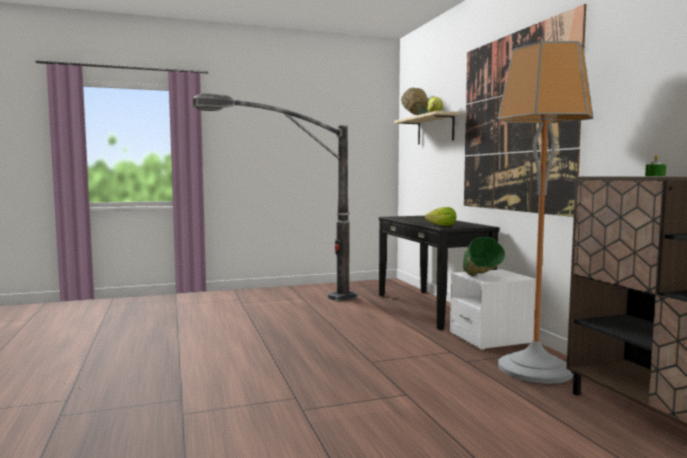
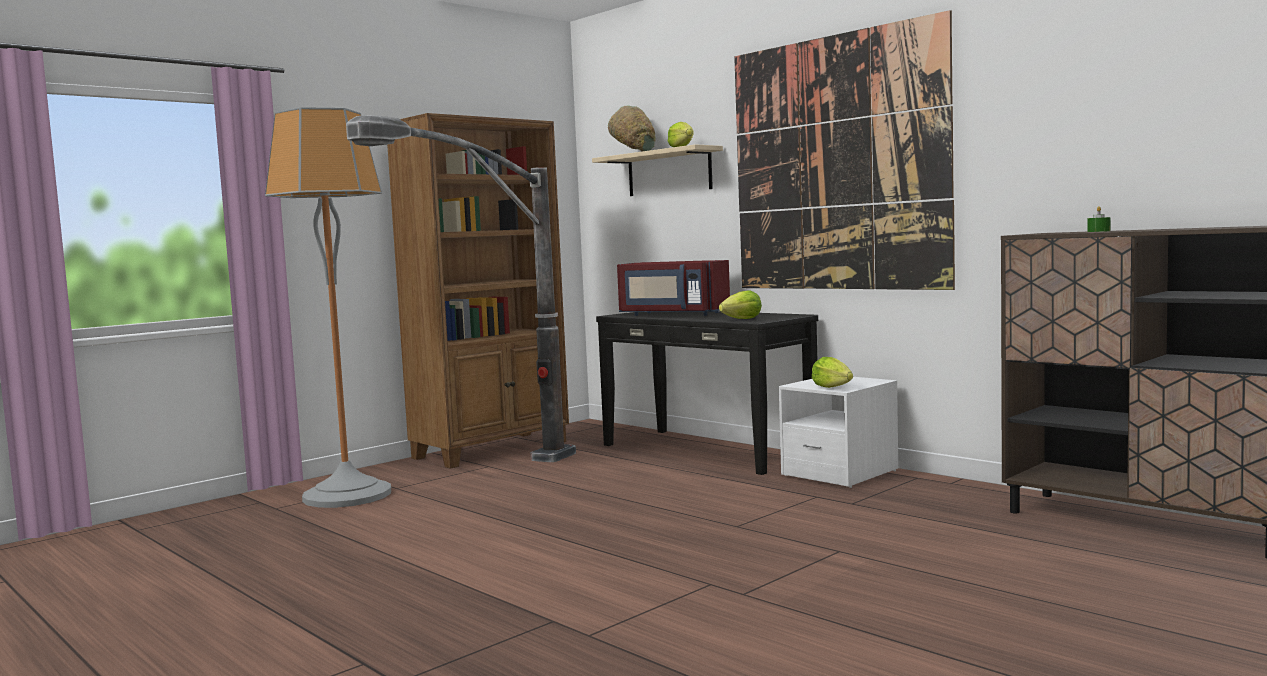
camera: 25 degrees left, 0 degrees up
green bowl [463,237,505,276] -> lettuce [812,357,853,388]
floor lamp [498,41,593,384] -> floor lamp moved to [265,107,391,508]
none -> brown bookcase [387,113,569,469]
none -> red microwave [617,260,730,316]

